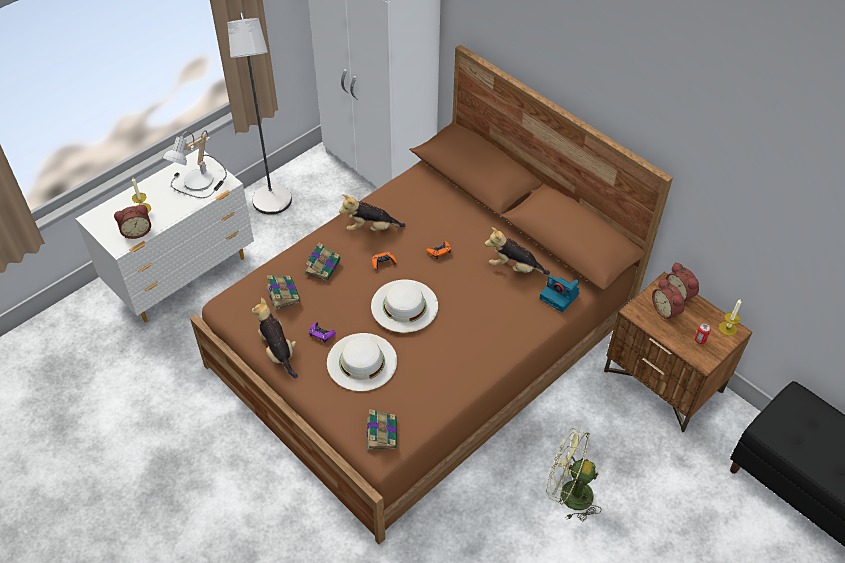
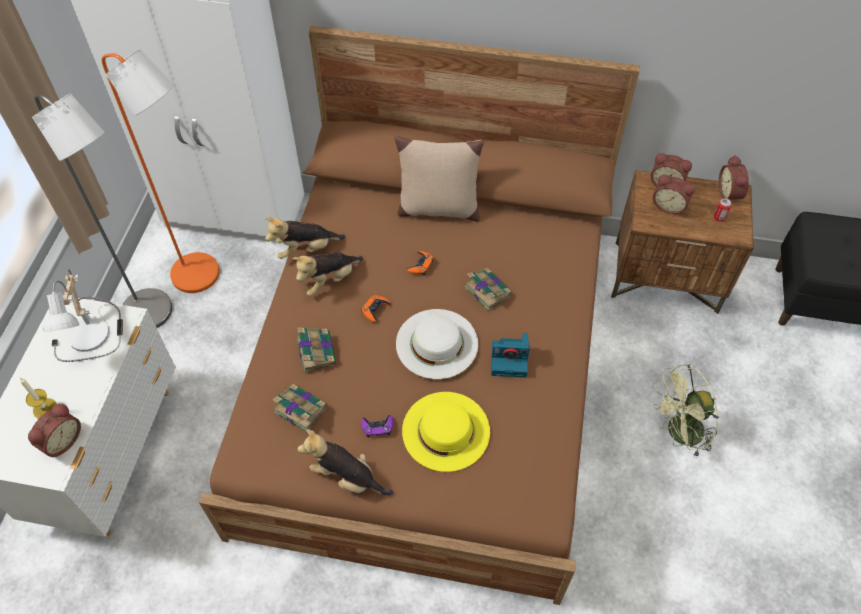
camera: 35 degrees left, 5 degrees up
white hat [327,333,397,391] -> yellow hat [402,392,490,472]
book [366,409,397,450] -> book moved to [464,268,512,311]
plush toy [485,227,550,275] -> plush toy moved to [265,217,346,259]
camera [539,275,579,312] -> camera moved to [491,333,529,378]
candle [719,299,741,336] -> alarm clock [719,155,749,201]
none -> orange floor lamp [102,49,220,293]
none -> beige pillow [394,136,484,222]

